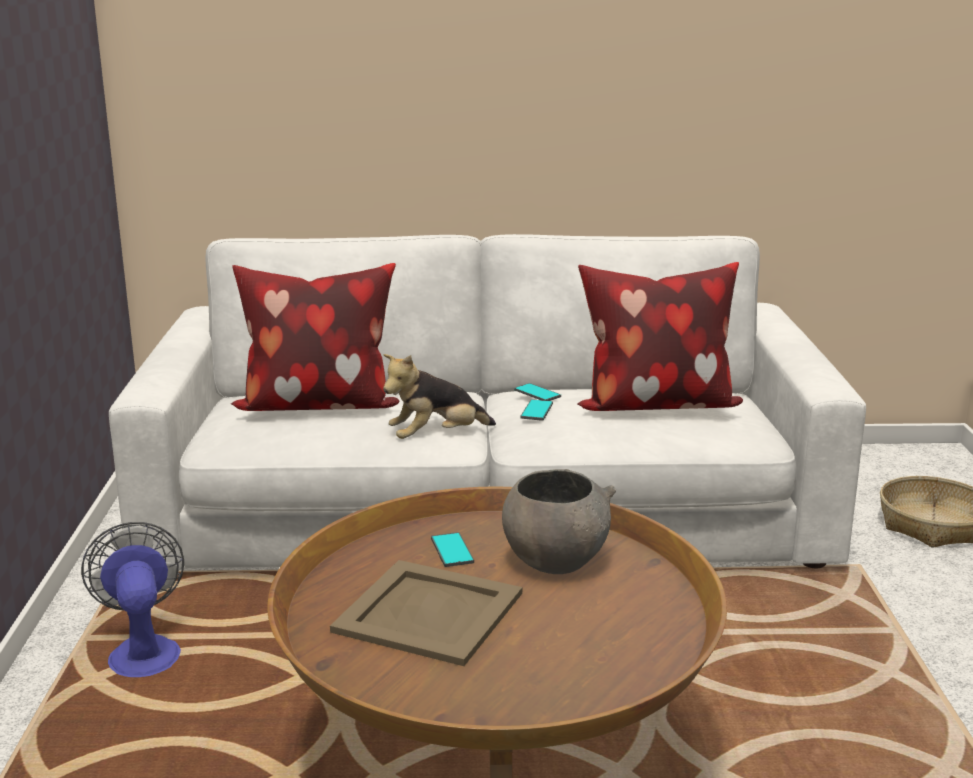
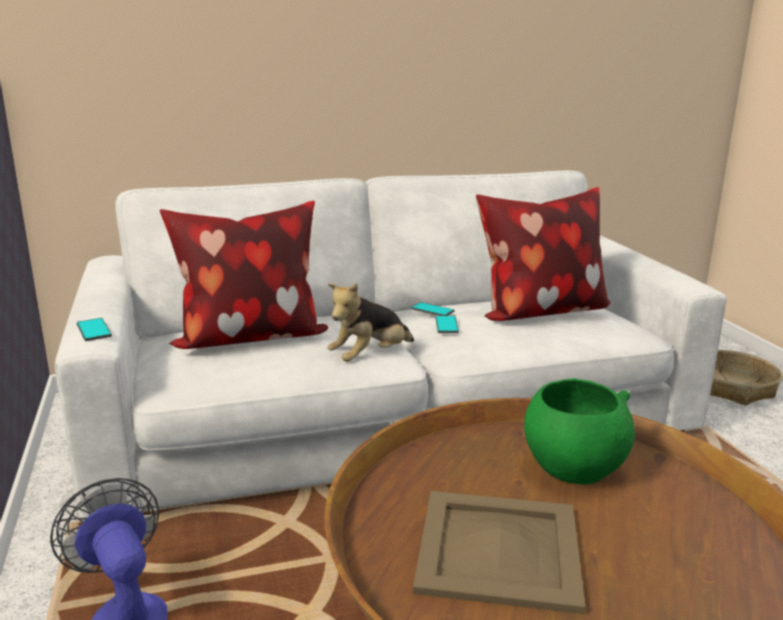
camera: 15 degrees left, 0 degrees up
phone [431,532,474,567] -> phone moved to [77,318,112,341]
grey bowl [502,469,616,574] -> green bowl [524,378,635,484]

